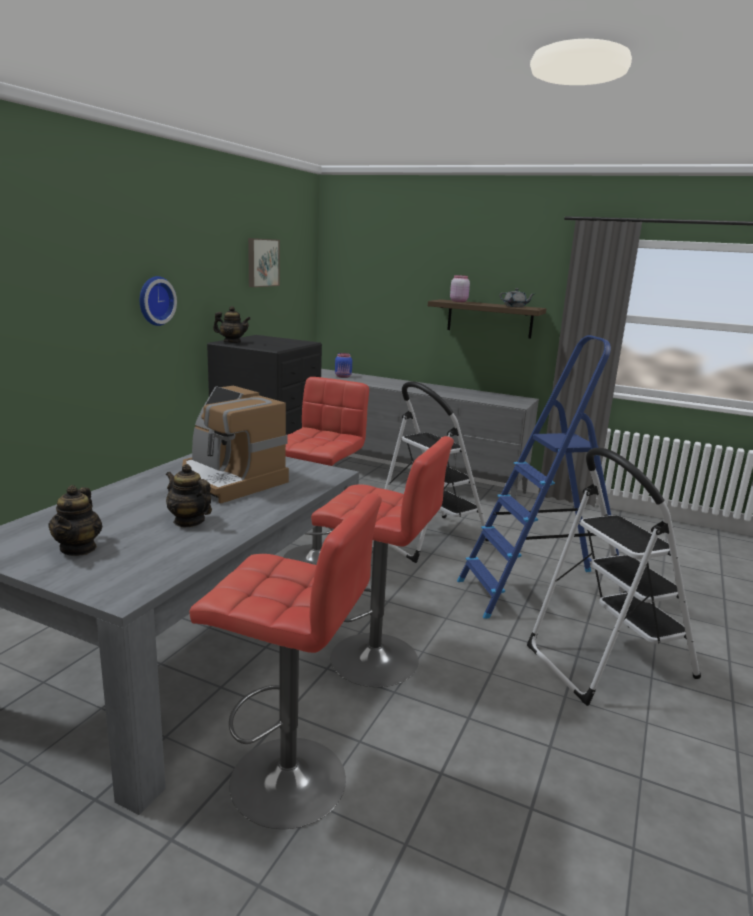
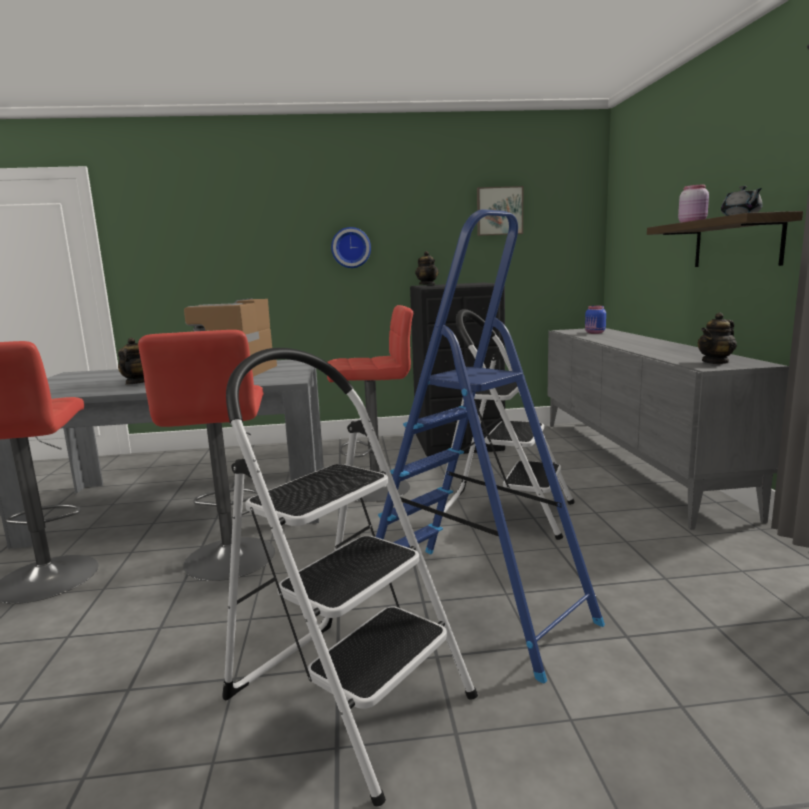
camera: 60 degrees right, 5 degrees down
teapot [48,485,103,556] -> teapot moved to [698,312,737,364]

